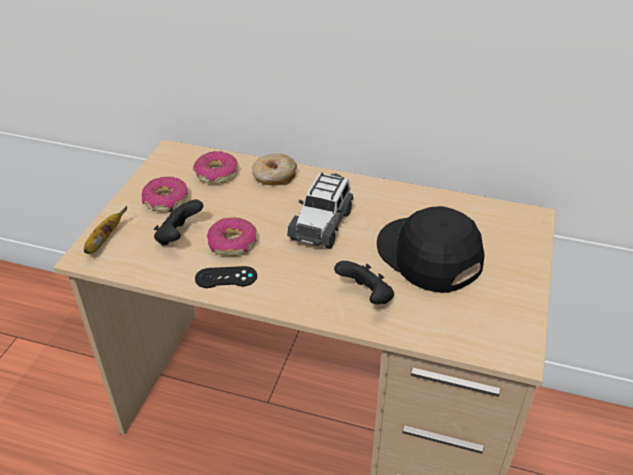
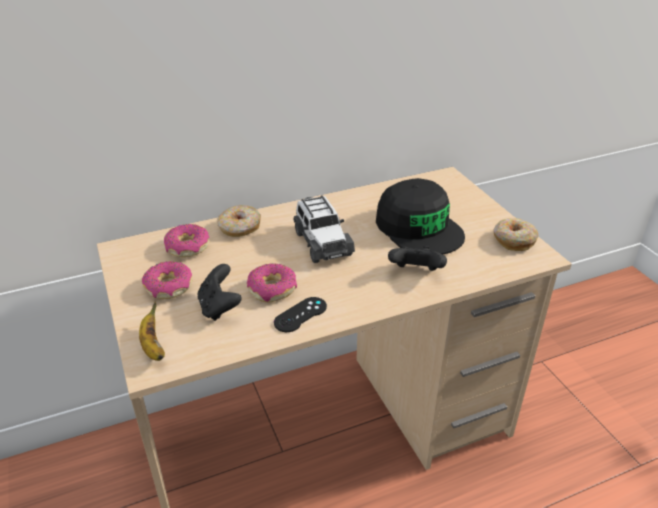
camera: 40 degrees left, 5 degrees down
black cap [377,206,485,293] -> black cap turned 135 degrees counterclockwise [376,178,465,255]
none -> donut [493,218,538,251]

